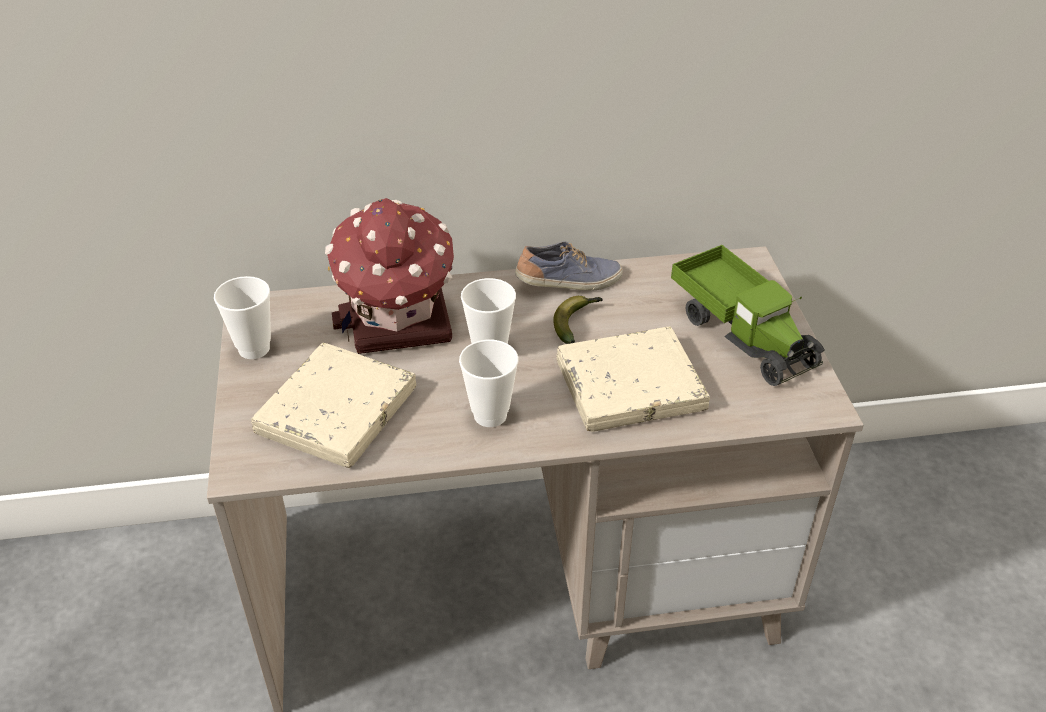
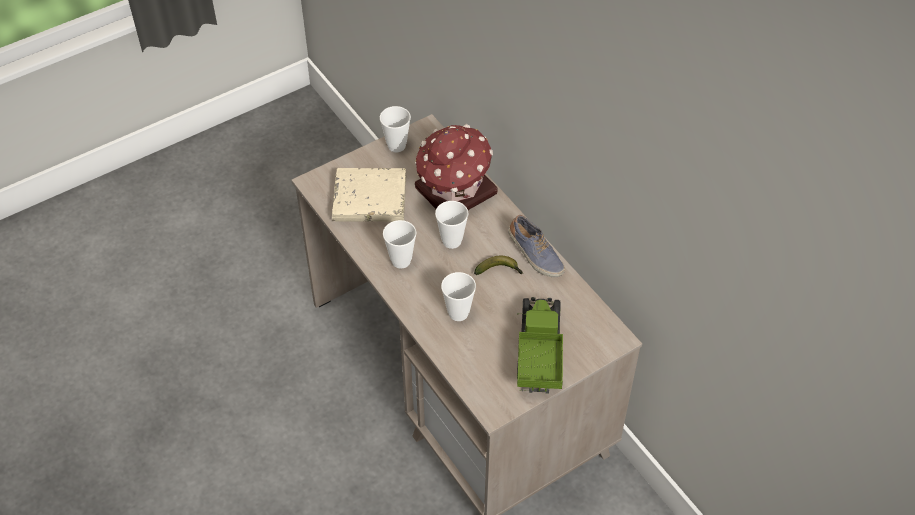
camera: 65 degrees right, 10 degrees up
beige book [557,327,710,432] -> cup [441,272,476,321]
toy truck [671,245,825,386] -> toy truck turned 150 degrees clockwise [517,297,563,394]

